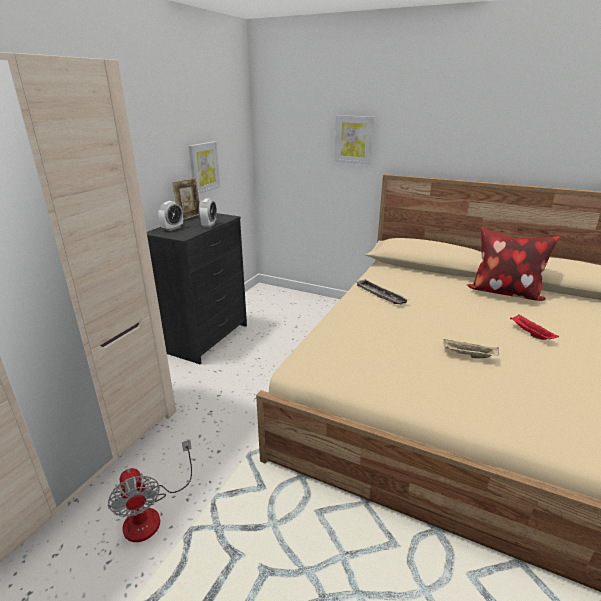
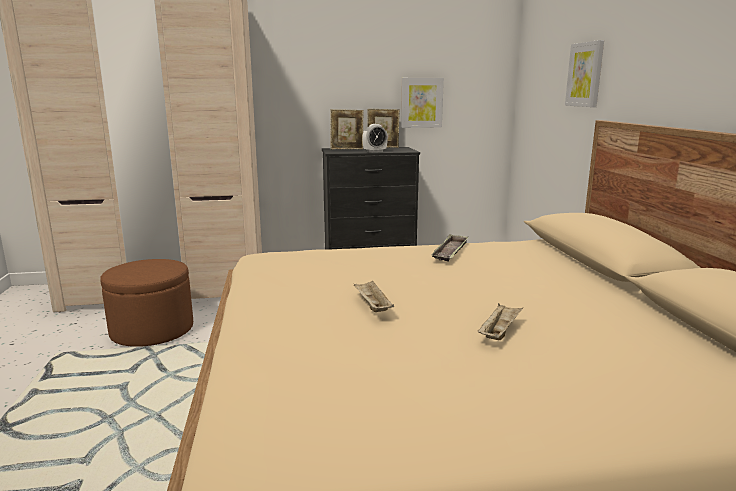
camera: 55 degrees right, 10 degrees down
fan [108,440,192,542] -> brown ottoman [100,259,193,347]
alarm clock [158,201,183,231] -> picture frame [330,109,364,149]
pillow [467,227,560,301] -> none
red tray [510,315,559,340] -> beige tray [478,303,523,340]

